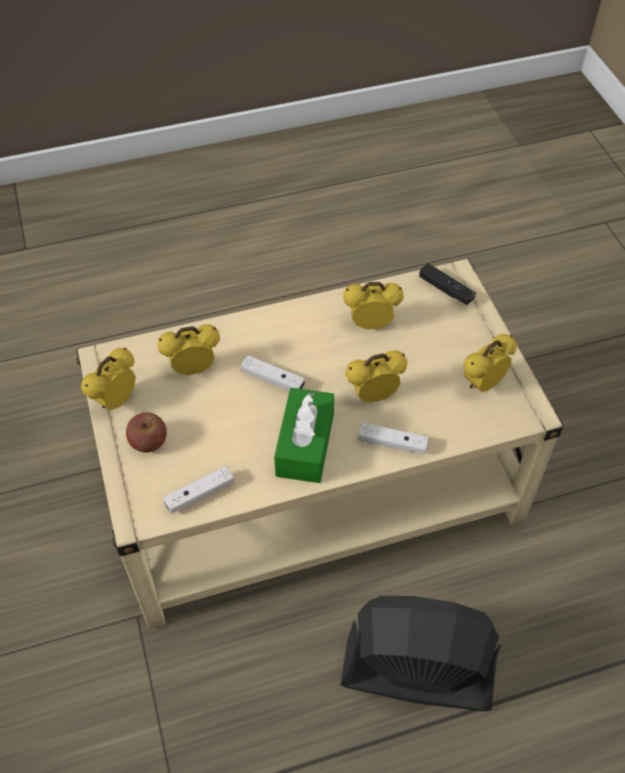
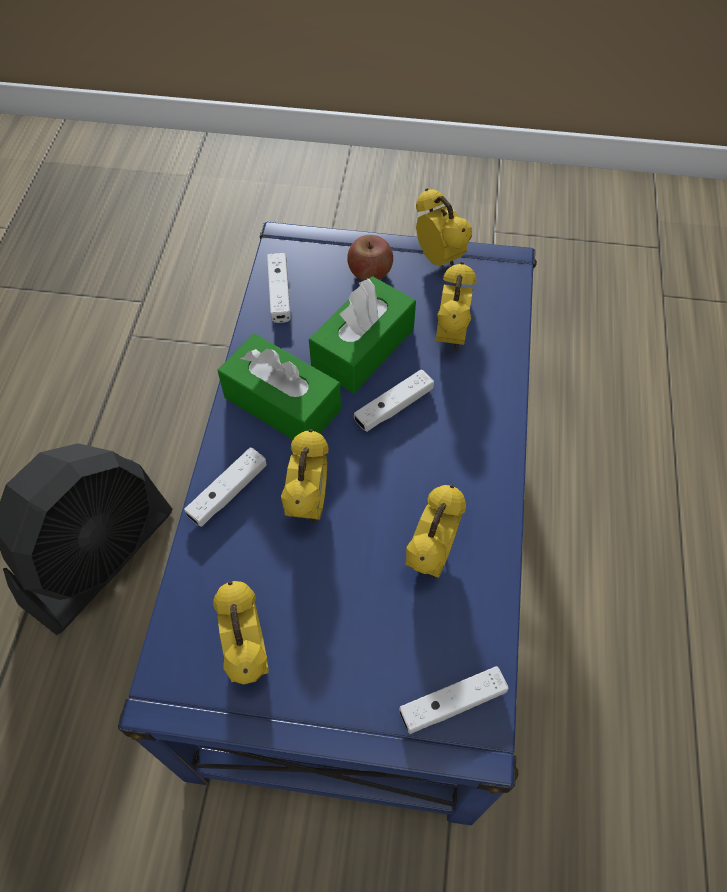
camera: 115 degrees right, 5 degrees up
beige coffee table [76,258,564,629] -> blue coffee table [118,222,537,825]
black game controller [419,263,476,305] -> white game controller [399,666,509,734]
none -> green tissue box [309,276,416,393]

